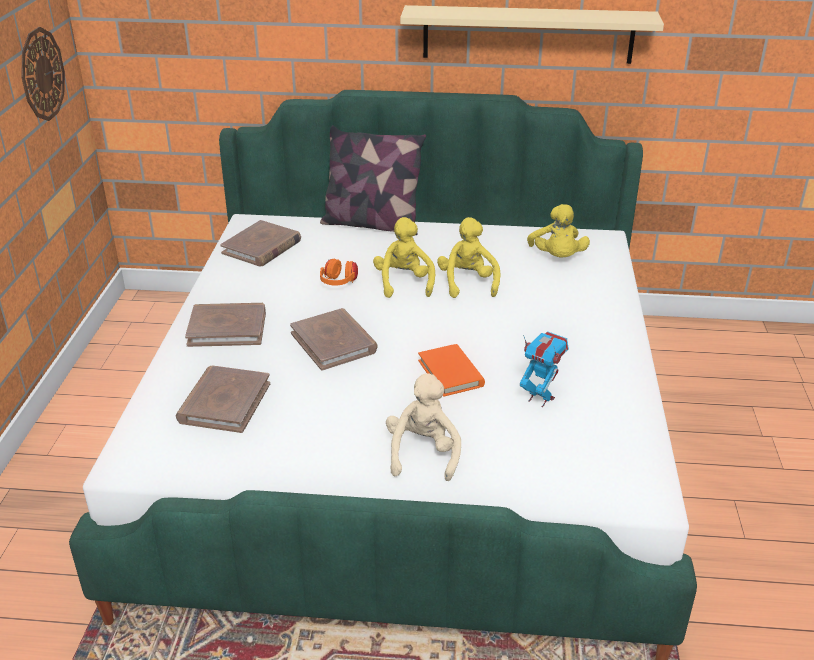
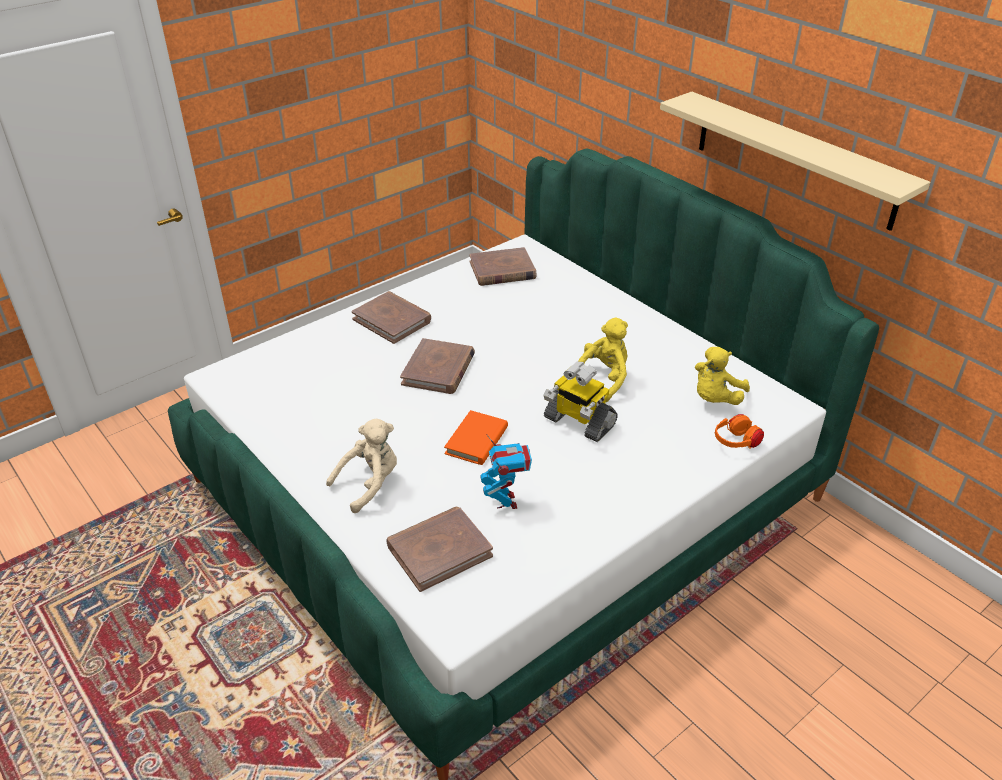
camera: 45 degrees right, 5 degrees up
wall clock [21,27,65,121] -> none
brown book [176,365,270,433] -> brown book moved to [386,507,493,592]
pillow [320,125,426,235] -> none
orange headphones [320,259,358,285] -> orange headphones moved to [715,414,764,449]
yellow plush toy [373,217,435,298] -> none
none -> toy robot [544,361,618,442]

